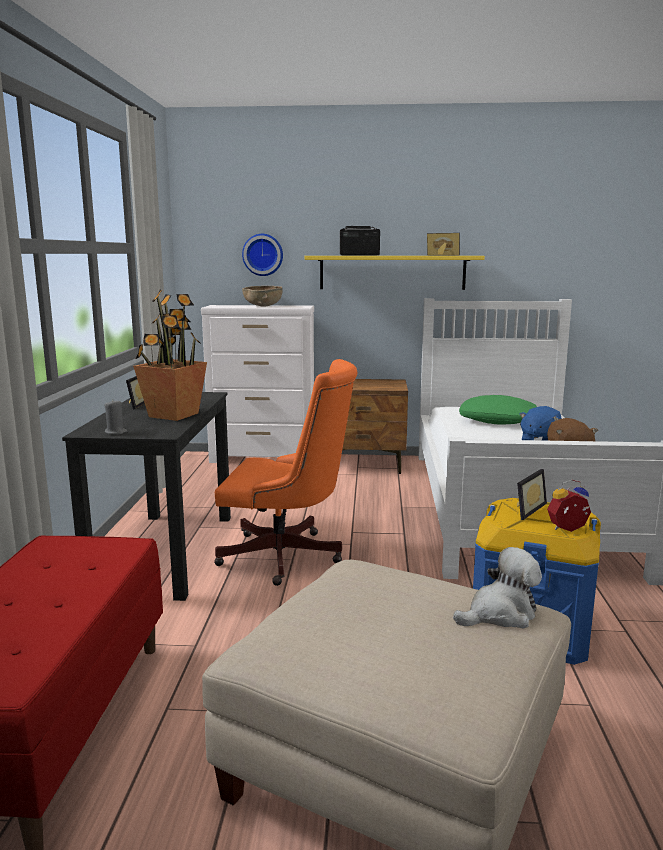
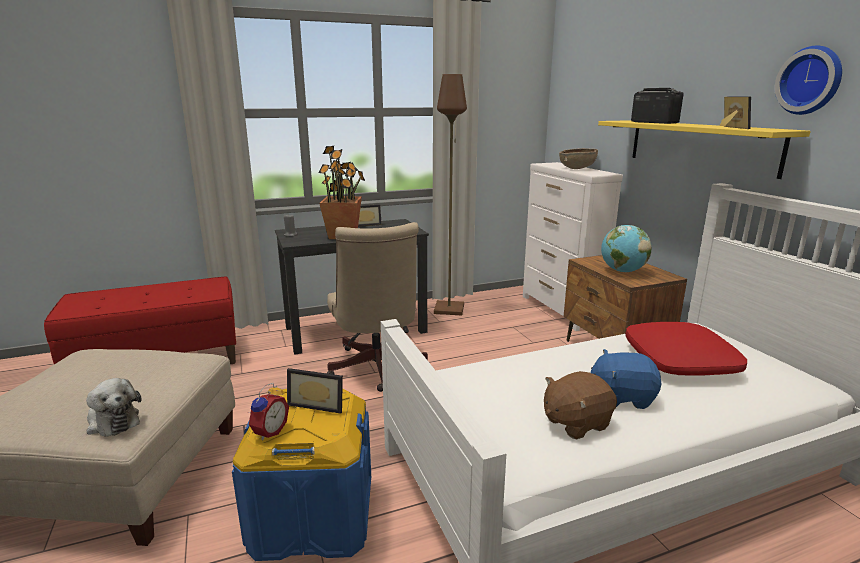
camera: 65 degrees right, 5 degrees up
orange office chair [214,359,357,586] -> beige office chair [327,222,428,392]
wall clock [242,234,283,276] -> wall clock moved to [775,46,842,115]
green pillow [459,395,537,425] -> red pillow [625,322,747,376]
alarm clock [547,479,591,532] -> alarm clock turned 60 degrees clockwise [248,383,289,440]
none -> brown floor lamp [434,74,467,315]
none -> globe [601,225,652,272]

